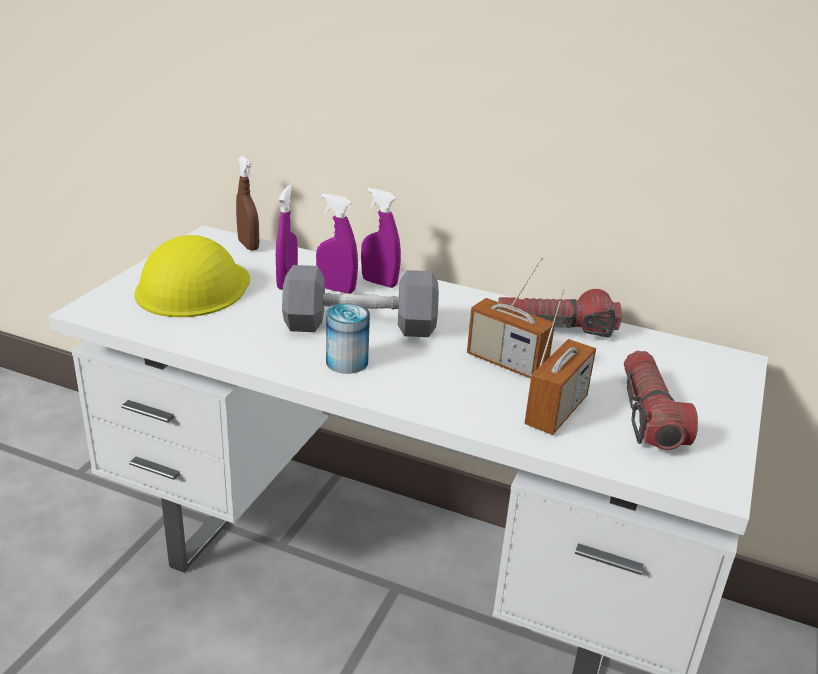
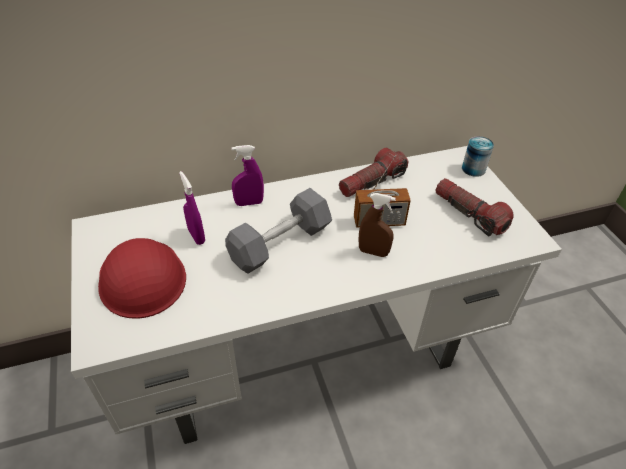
camera: 40 degrees left, 15 degrees up
yellow hard hat [135,235,250,317] -> red hard hat [98,238,186,319]
brown spray bottle [236,156,259,251] -> brown spray bottle moved to [358,193,396,257]
purple spray bottle [316,193,358,294] -> none
can [326,303,370,374] -> can moved to [462,136,494,177]
radio [524,290,596,435] -> none

